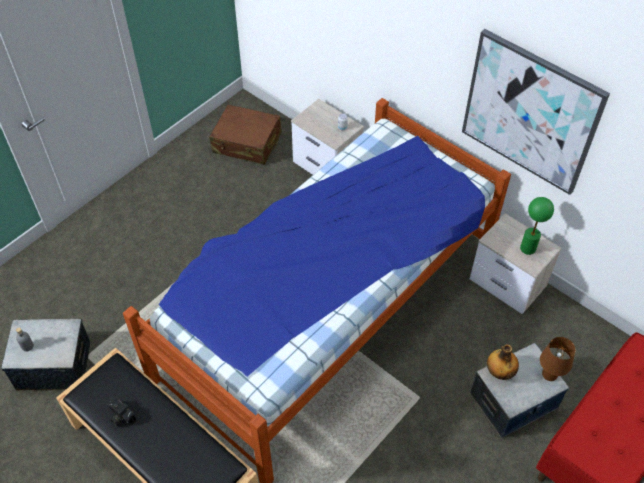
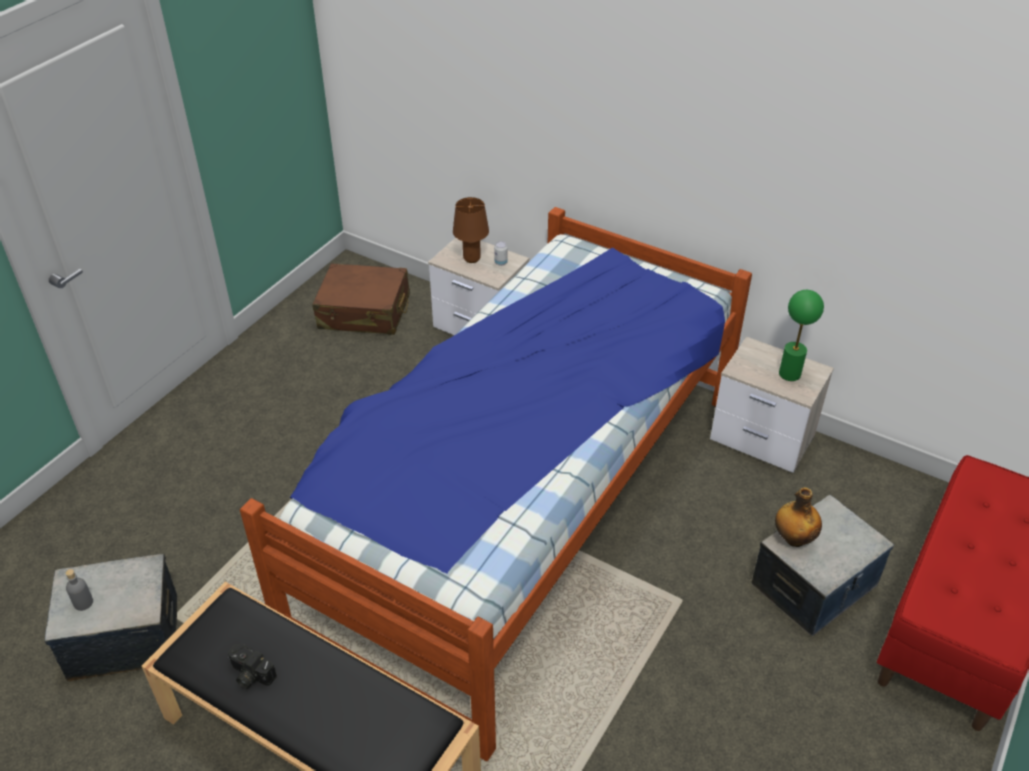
camera: 10 degrees left, 10 degrees down
picture [462,29,610,195] -> none
brown table lamp [540,337,576,381] -> brown table lamp moved to [453,197,489,263]

